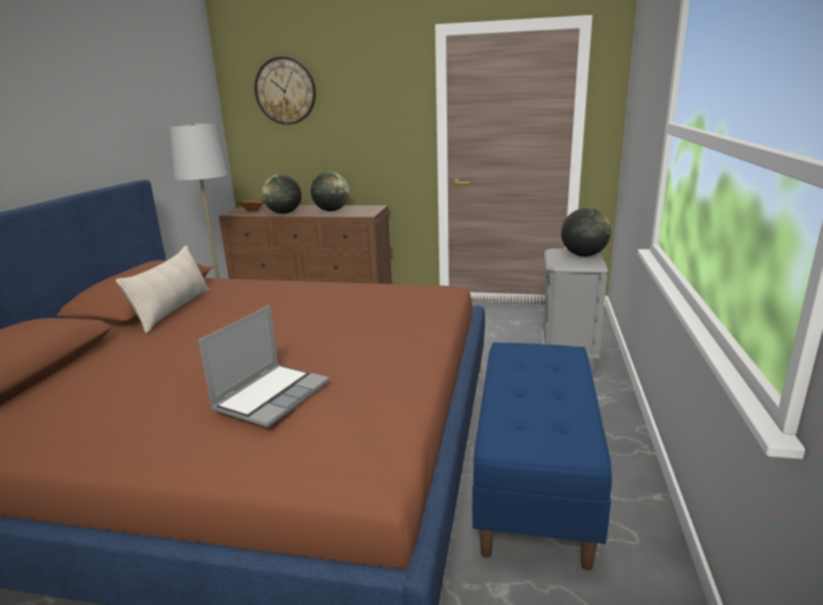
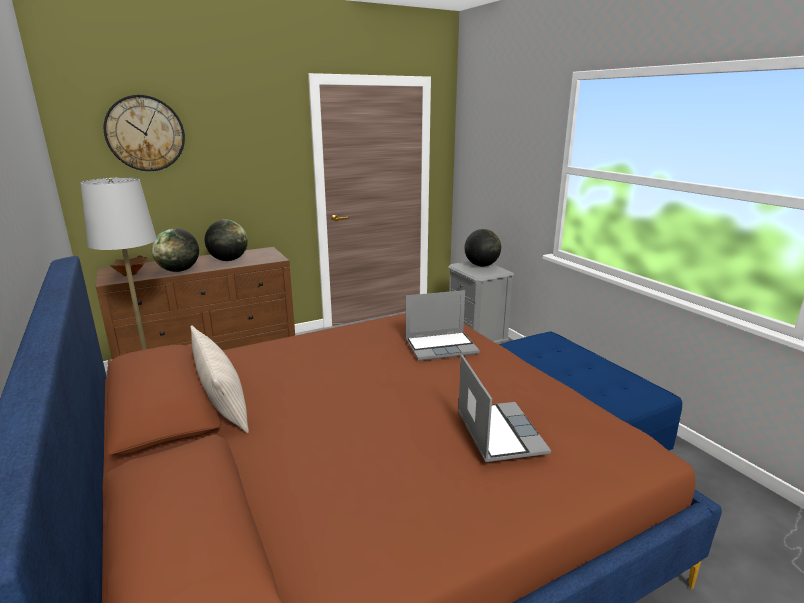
camera: 40 degrees left, 0 degrees up
none -> laptop [405,290,480,361]

